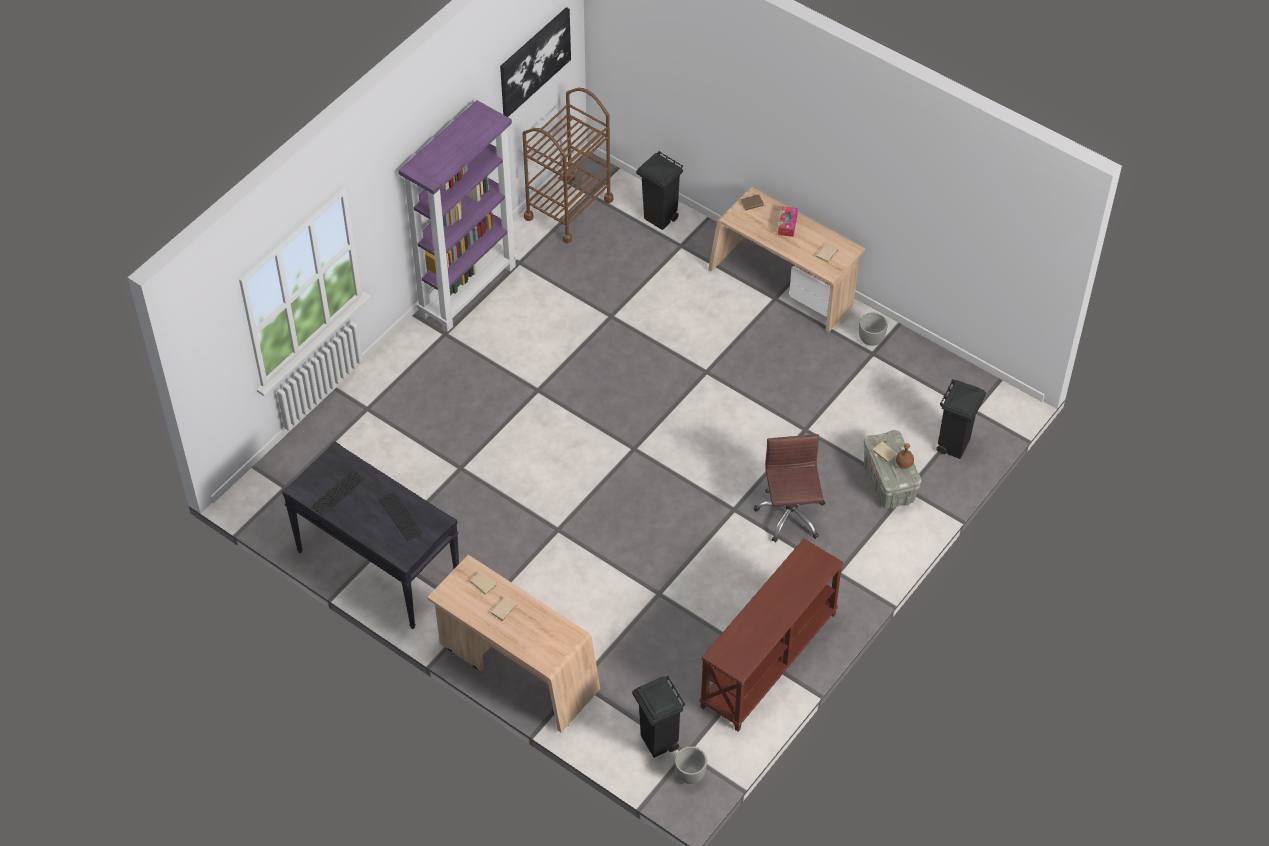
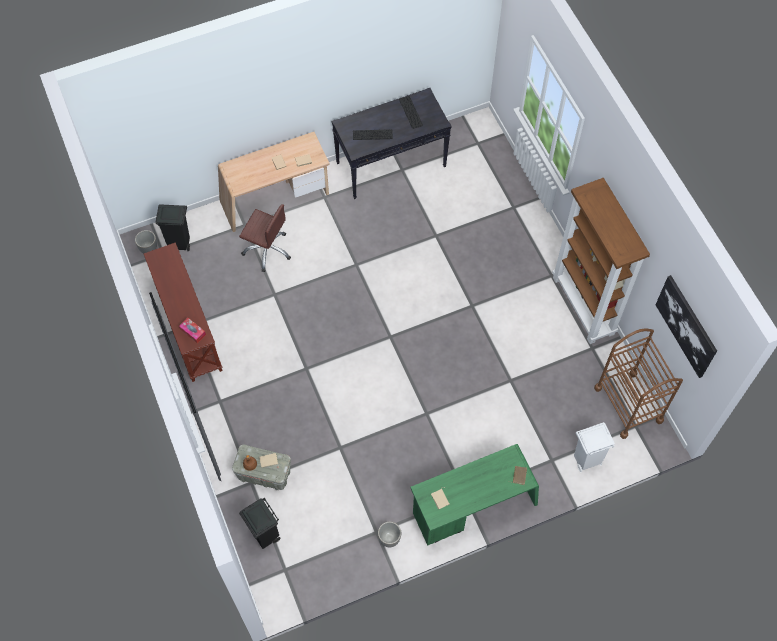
camera: 120 degrees right, 10 degrees up
purple bookcase [398,100,518,332] -> brown bookcase [552,178,650,344]
black trash can [636,151,683,230] -> white trash can [574,422,615,472]
beige desk [708,187,865,332] -> green desk [410,444,539,546]
brown office chair [754,434,825,542] -> brown office chair moved to [239,204,291,272]
tissue box [778,206,798,237] -> tissue box moved to [179,318,206,343]

